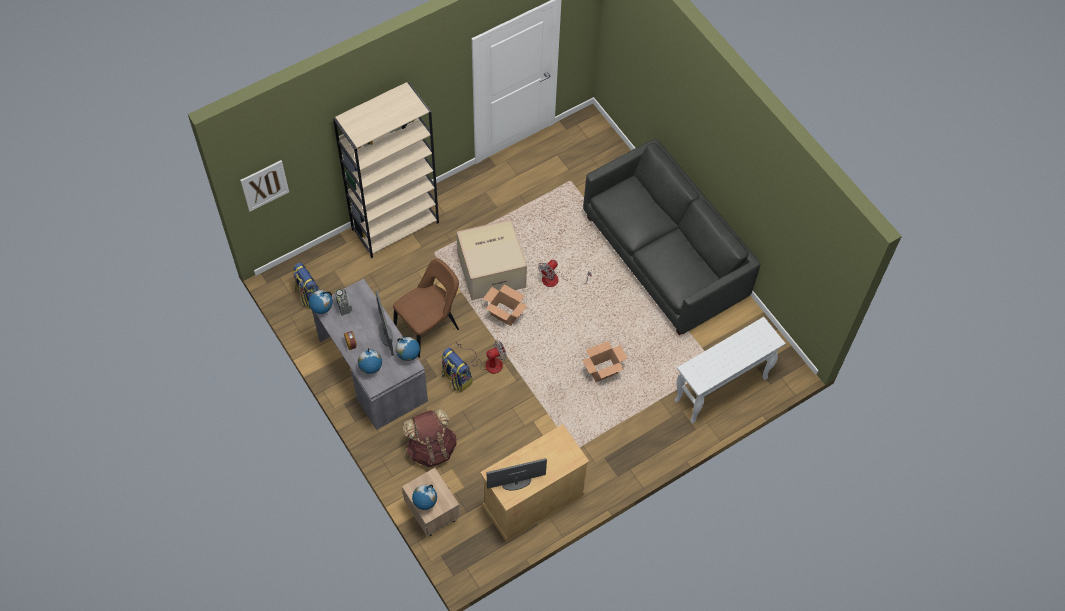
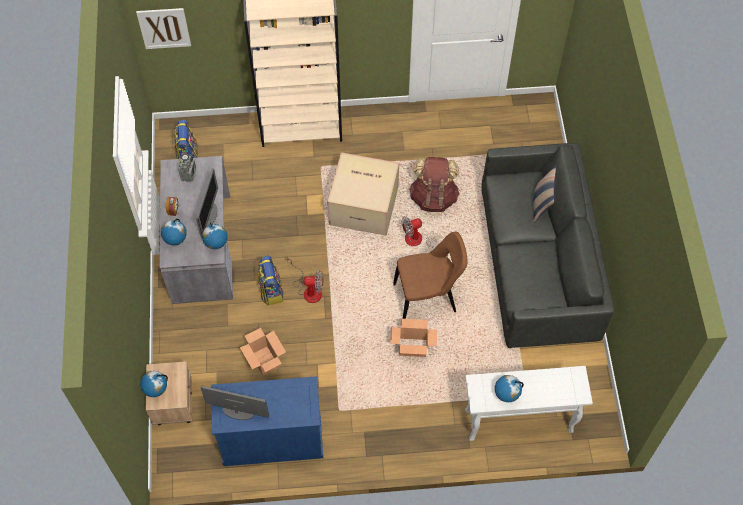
camera: 30 degrees right, 0 degrees up
globe [309,290,333,314] -> globe moved to [495,375,524,402]
brown chair [393,258,459,358] -> brown chair moved to [393,232,467,319]
brown backpack [403,409,457,467] -> brown backpack moved to [409,157,460,212]
beige cabinet [480,424,589,542] -> blue cabinet [211,376,323,466]
cardboard box [483,284,527,326] -> cardboard box moved to [240,328,286,376]
none -> pillow [533,165,556,223]

